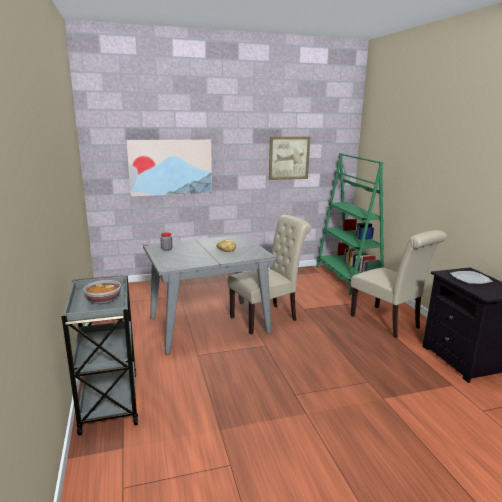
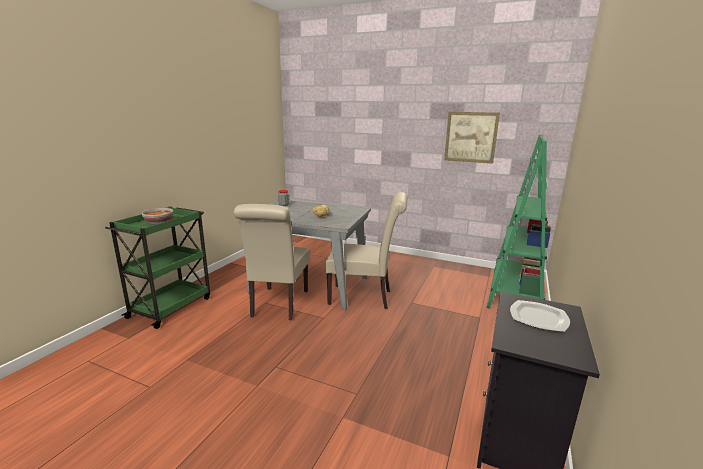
camera: 40 degrees right, 0 degrees up
grey cart [61,275,138,435] -> green cart [105,207,210,329]
picture [126,140,212,196] -> none
beige chair [350,230,447,338] -> beige chair moved to [234,204,310,320]

